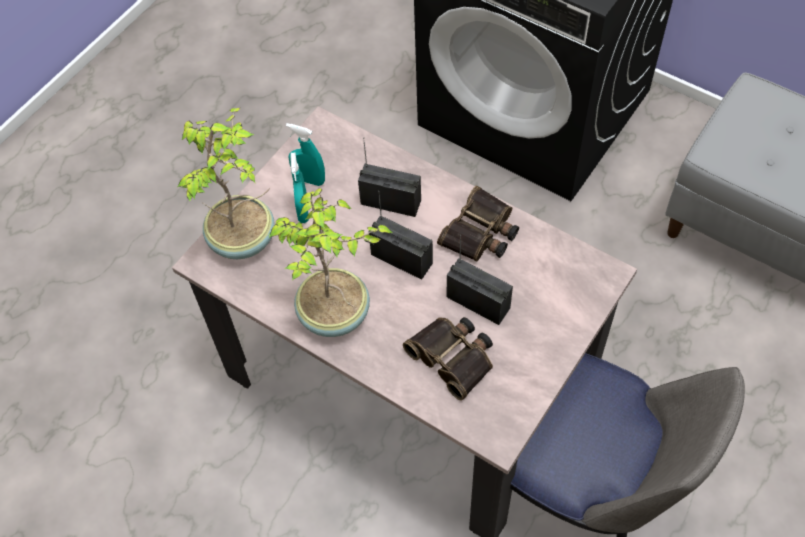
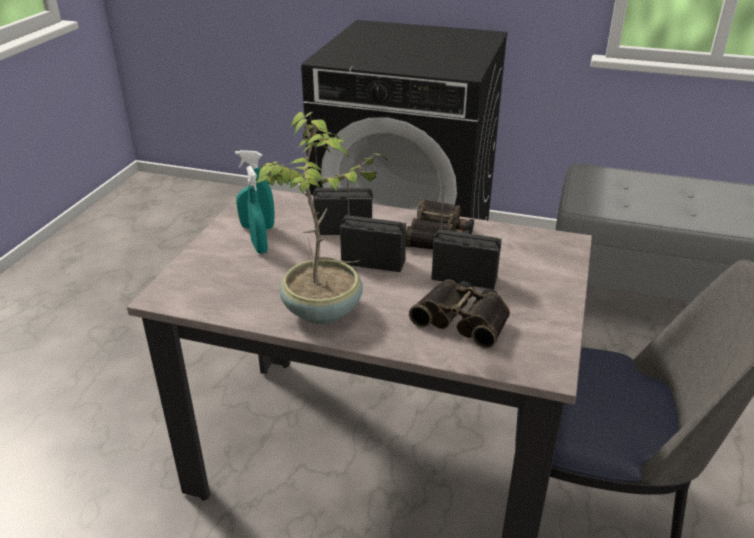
camera: 20 degrees left, 25 degrees down
potted plant [177,108,275,259] -> none

